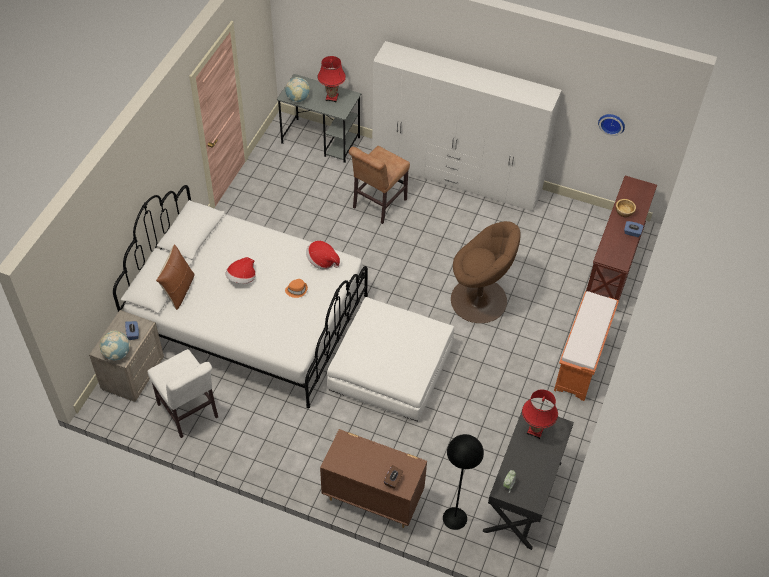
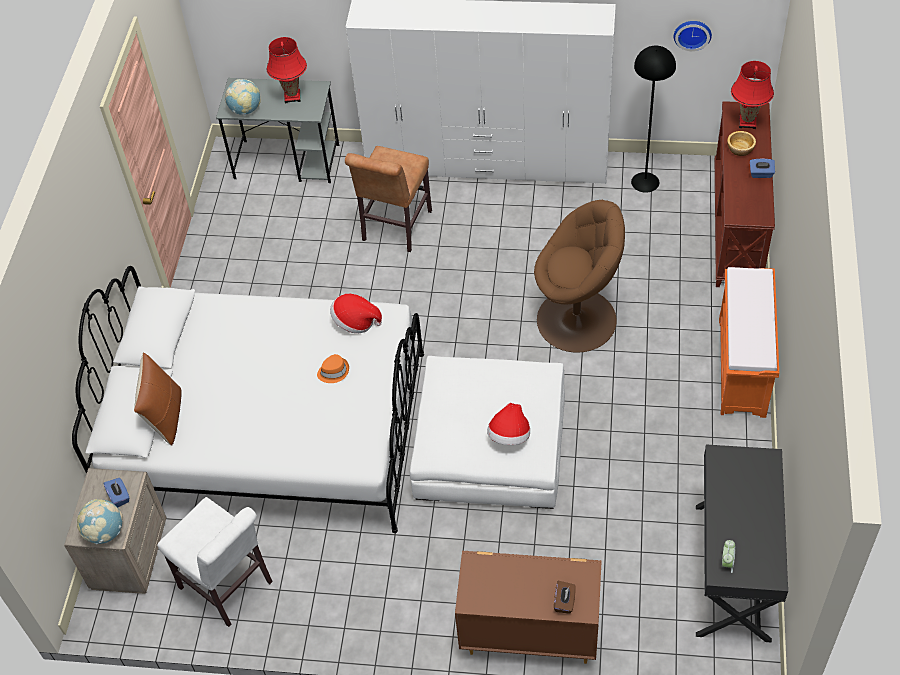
camera: 10 degrees left, 0 degrees up
hat [225,257,256,284] -> hat moved to [487,403,530,445]
black floor lamp [443,434,484,530] -> black floor lamp moved to [631,46,676,193]
red table lamp [522,389,558,439] -> red table lamp moved to [731,61,774,129]

